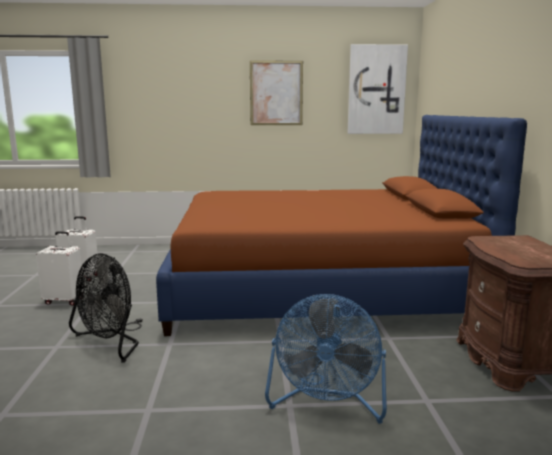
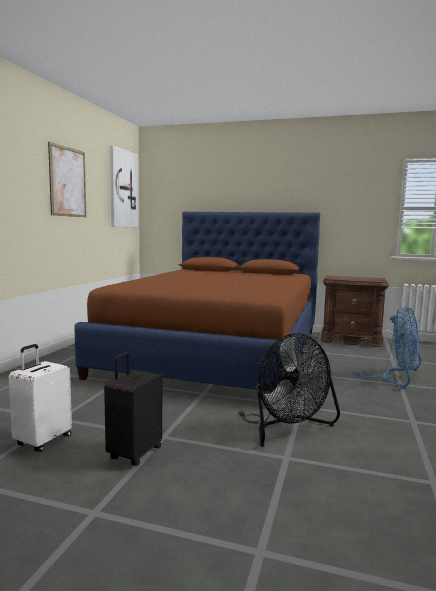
camera: 70 degrees left, 5 degrees down
white suitcase [36,231,84,306] -> black suitcase [104,352,162,466]

